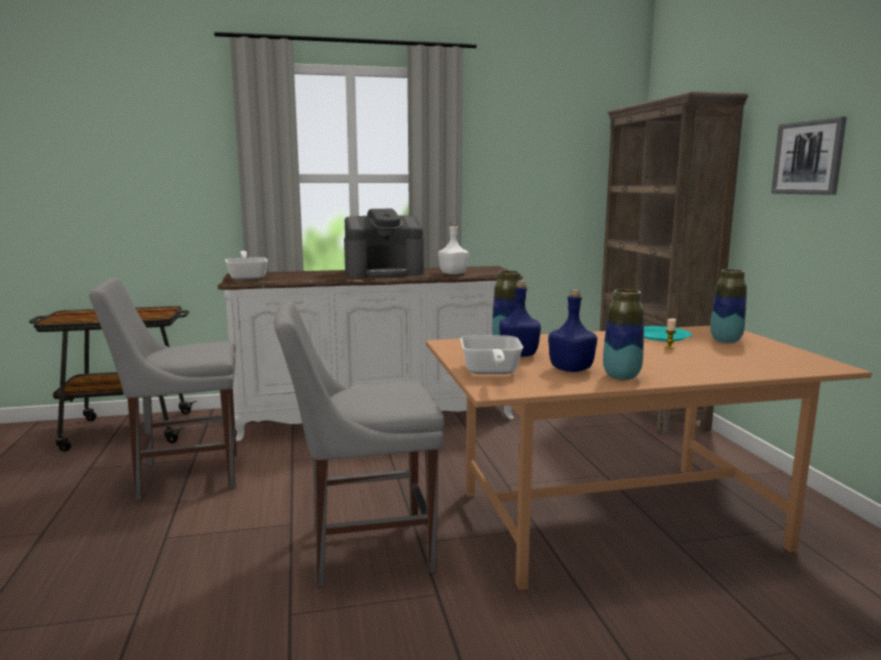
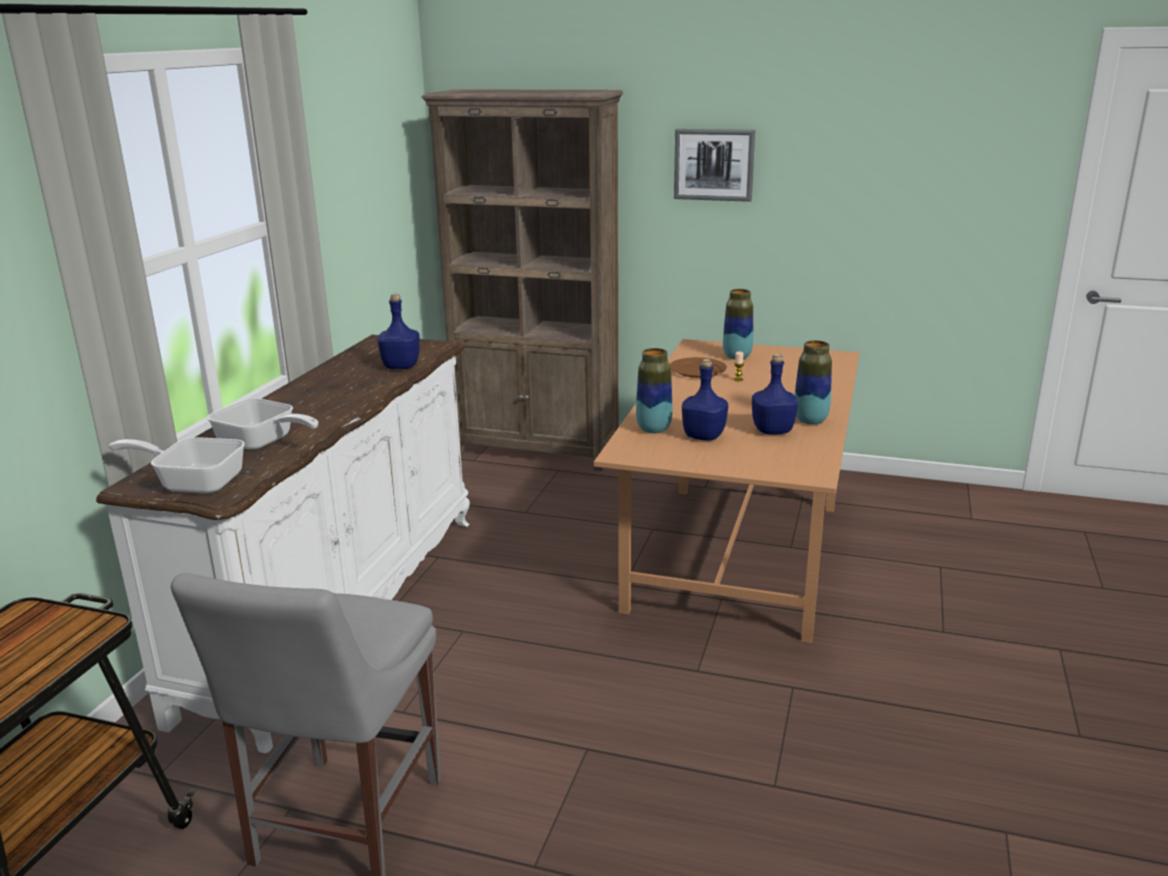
camera: 60 degrees left, 10 degrees up
grey chair [274,301,445,587] -> none
coffee machine [344,209,424,277] -> none
white bottle [438,222,468,275] -> blue bottle [377,294,420,369]
frying pan [460,336,523,374] -> frying pan moved to [207,398,318,450]
turquoise plate [644,326,692,341] -> brown plate [670,357,727,378]

